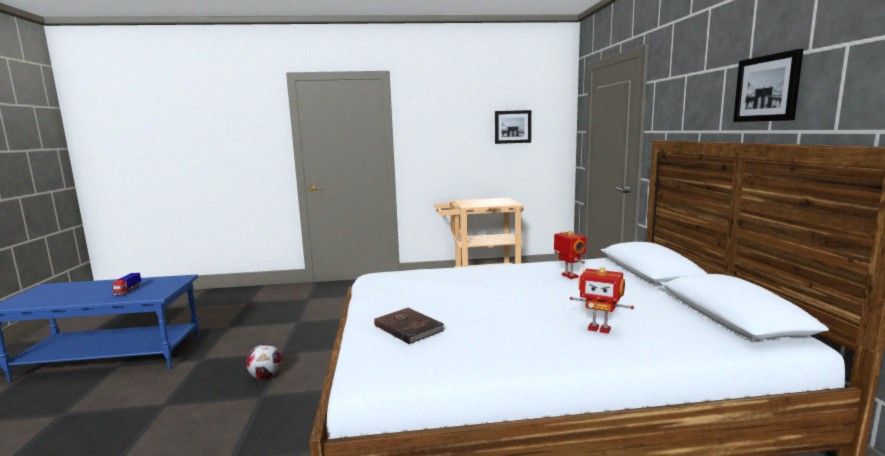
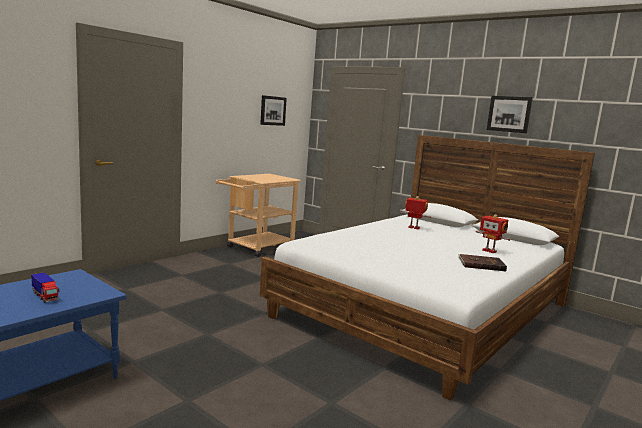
camera: 45 degrees left, 0 degrees up
football [246,344,282,379] -> none
brown book [374,308,445,344] -> brown book moved to [458,254,507,271]
toy robot [570,267,634,334] -> toy robot turned 60 degrees clockwise [476,214,510,253]

